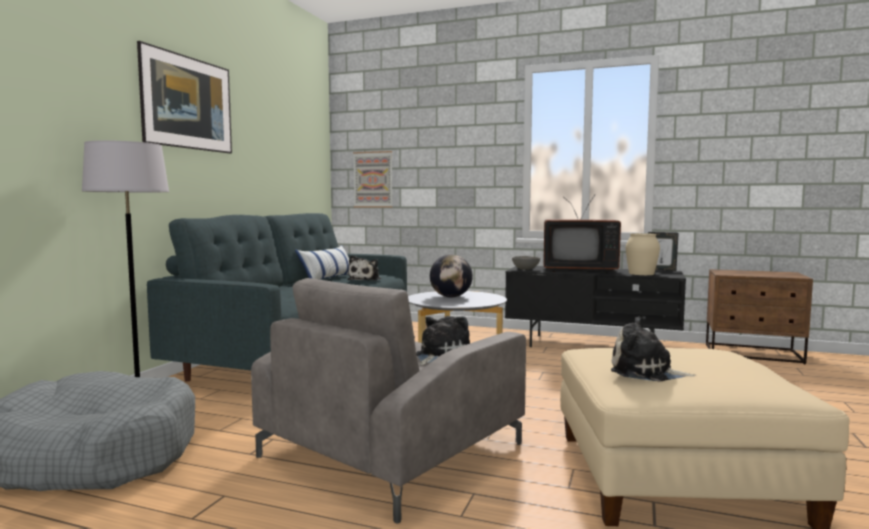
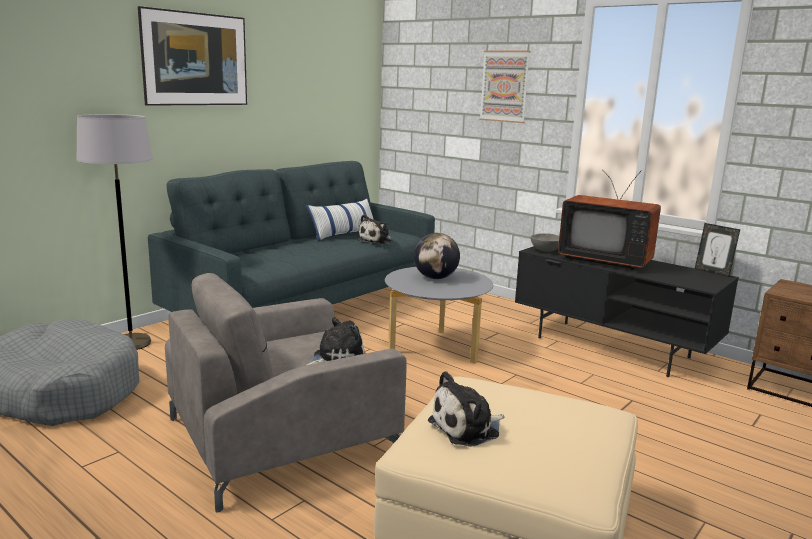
camera: 20 degrees right, 10 degrees up
picture [353,151,393,208] -> picture moved to [479,51,531,123]
plush toy [611,317,695,382] -> plush toy turned 75 degrees counterclockwise [428,371,504,447]
beige vase [626,233,660,275] -> none

